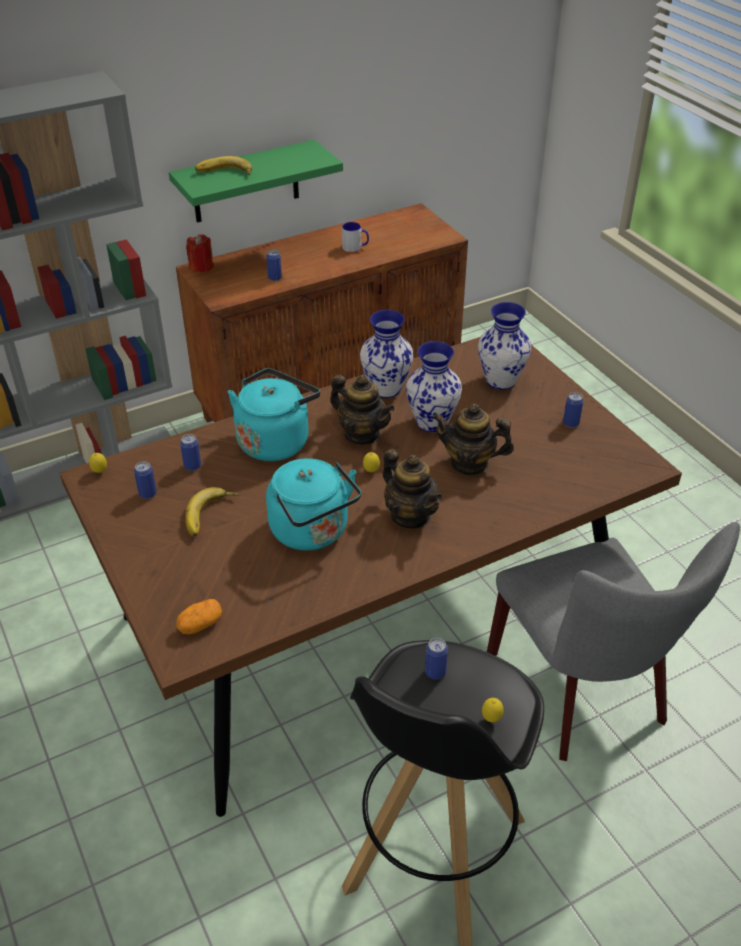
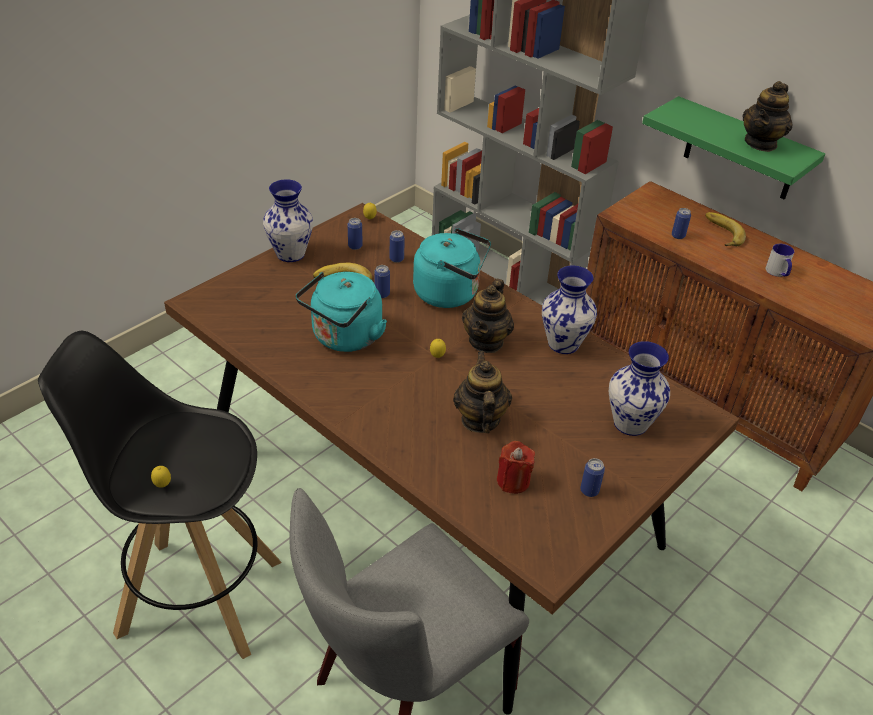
camera: 70 degrees right, 0 degrees up
potato [176,599,222,635] -> none
red candle [186,234,214,272] -> red candle moved to [497,441,535,494]
banana [195,156,252,175] -> banana moved to [705,212,746,246]
teapot [383,449,442,528] -> teapot moved to [743,81,793,152]
vase [406,341,462,432] -> vase moved to [263,179,313,262]
can [425,638,448,680] -> can moved to [374,265,390,298]

